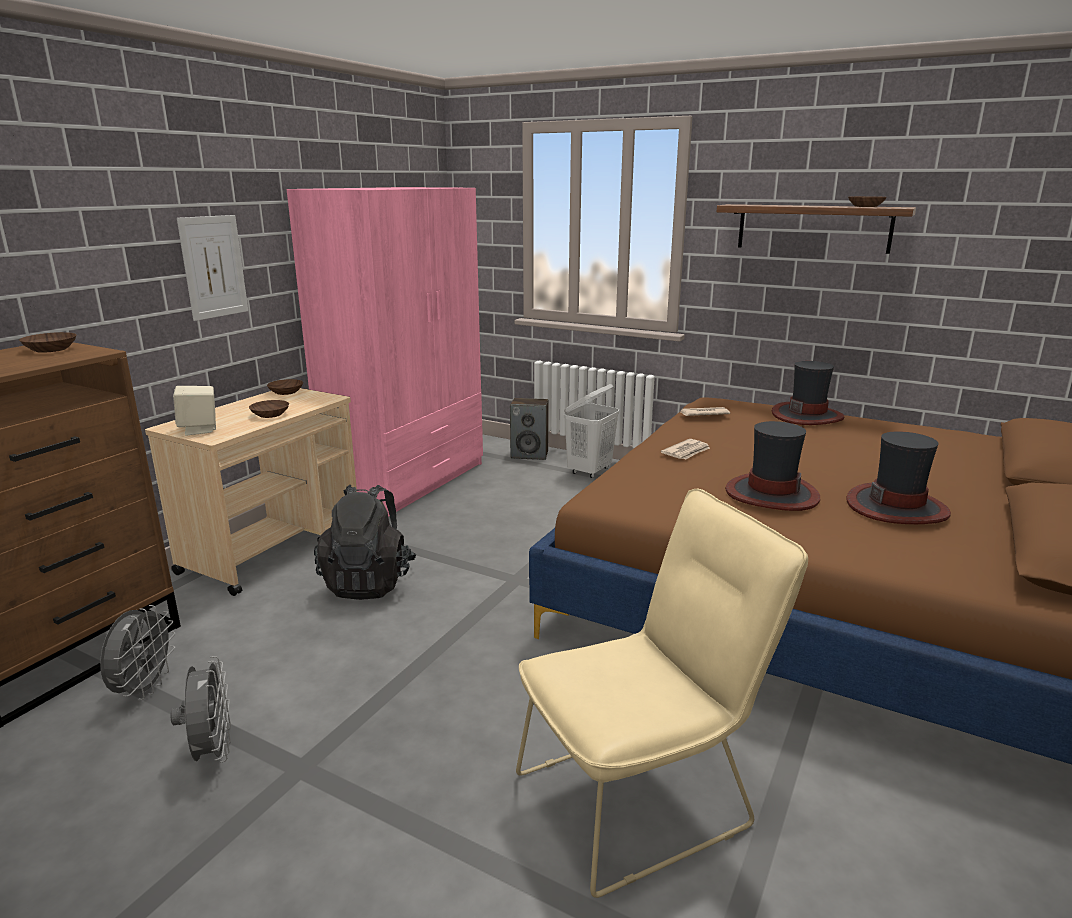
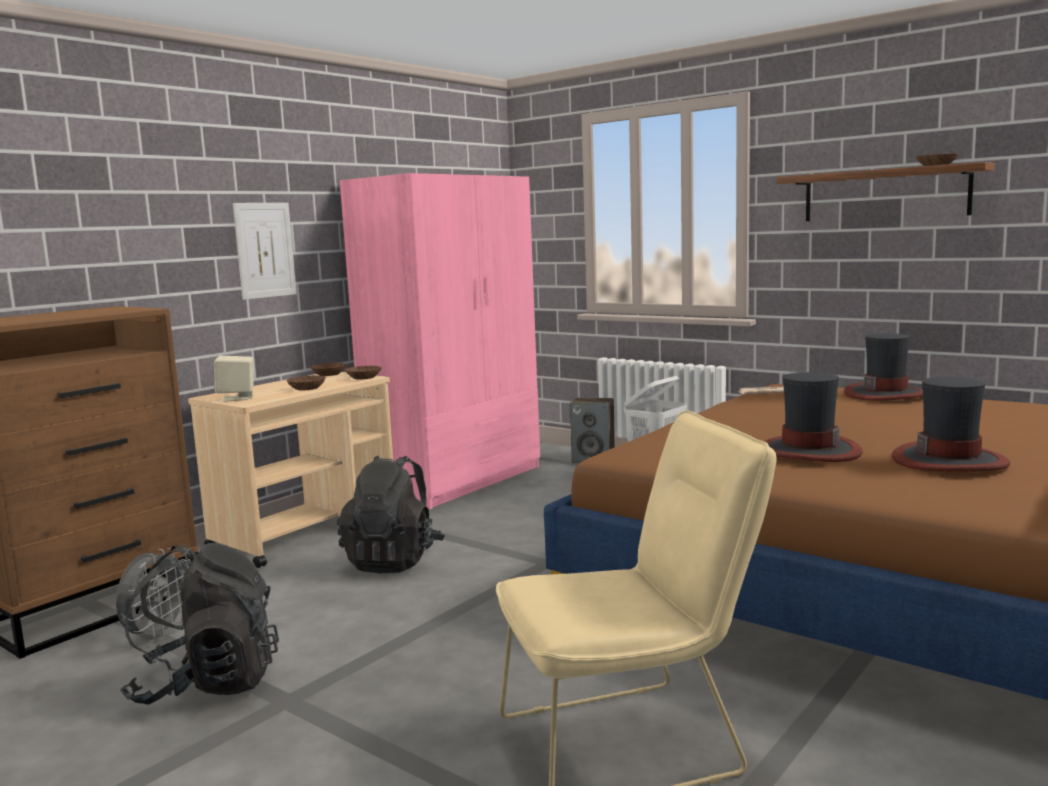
camera: 10 degrees right, 10 degrees down
brown bowl [19,332,76,353] -> brown bowl moved to [345,366,381,380]
grey fan [170,656,231,763] -> black backpack [120,543,279,705]
newspaper [661,439,710,459] -> none

